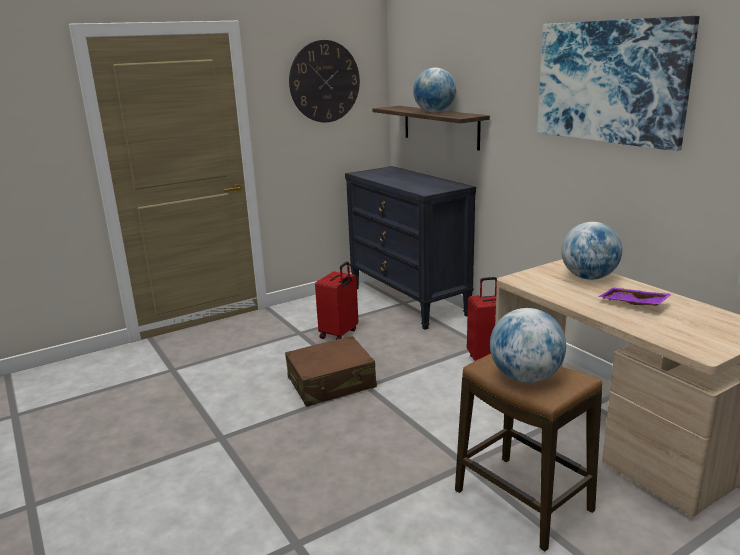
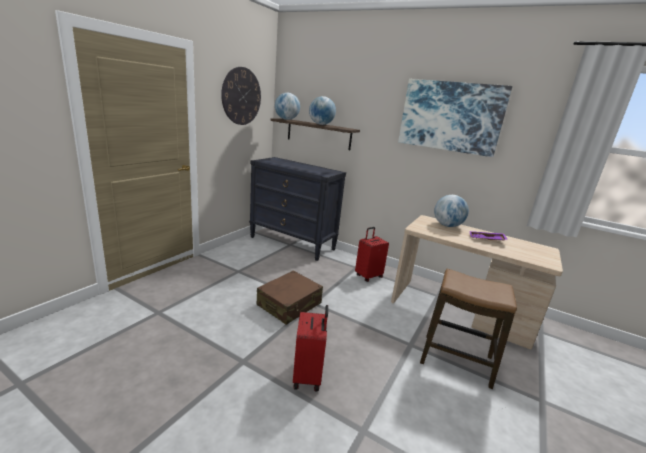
camera: 30 degrees left, 0 degrees up
red suitcase [315,262,358,340] -> red suitcase moved to [293,305,328,392]
globe [490,308,566,383] -> globe moved to [275,93,300,120]

